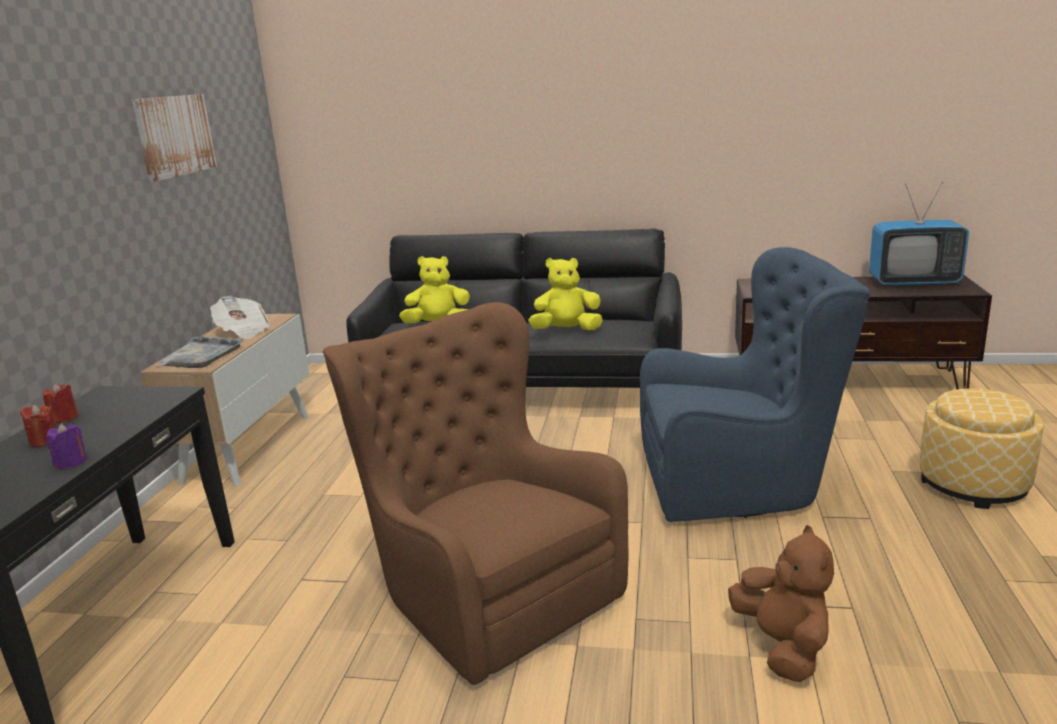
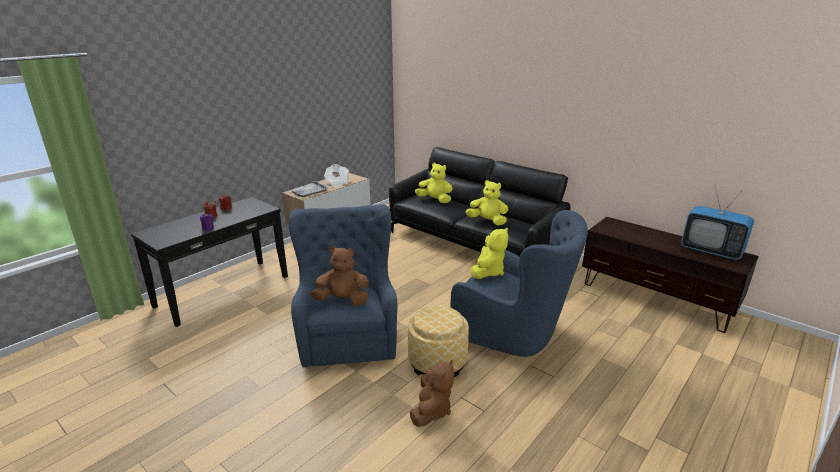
camera: 30 degrees right, 5 degrees up
picture [132,94,217,182] -> none
brown armchair [323,302,628,685] -> blue armchair [289,204,397,367]
ottoman [920,388,1044,509] -> ottoman moved to [408,306,469,377]
none -> brown plush toy [310,246,369,305]
none -> yellow plush toy [470,228,509,279]

